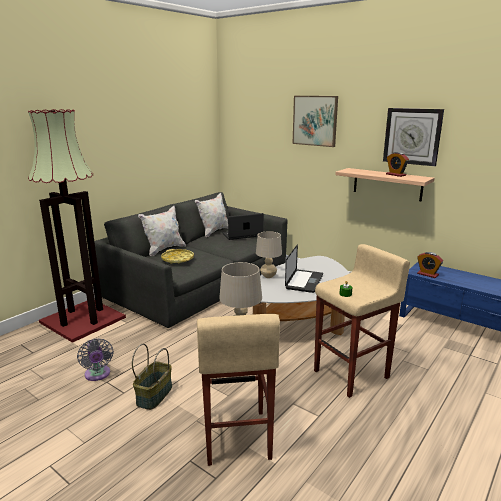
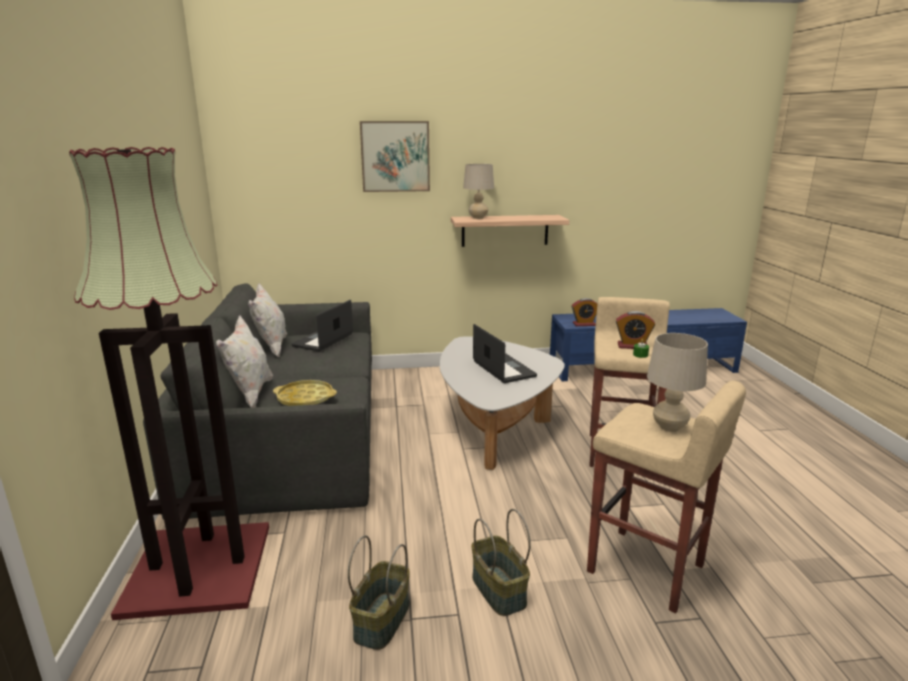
camera: 45 degrees left, 0 degrees up
grey fan [77,338,114,381] -> basket [348,535,410,650]
beige table lamp [256,231,282,278] -> beige table lamp moved to [463,164,494,219]
wall clock [383,108,444,166] -> none
alarm clock [386,152,409,177] -> alarm clock moved to [616,311,655,349]

